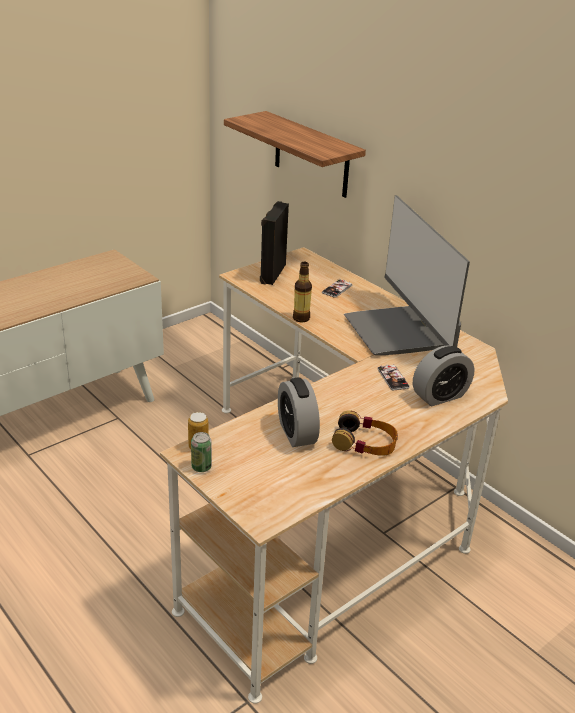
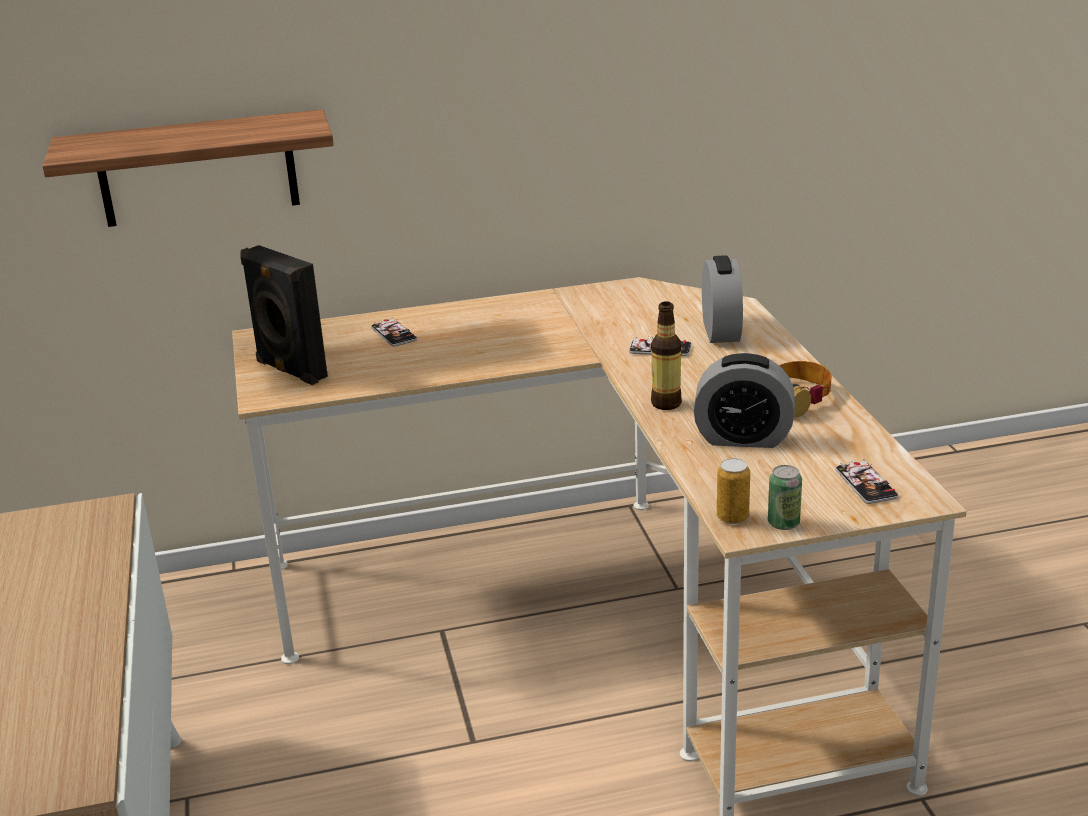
camera: 60 degrees left, 5 degrees down
bottle [293,262,312,322] -> bottle moved to [651,301,682,410]
monitor [344,195,470,355] -> none
none -> phone [835,459,899,504]

